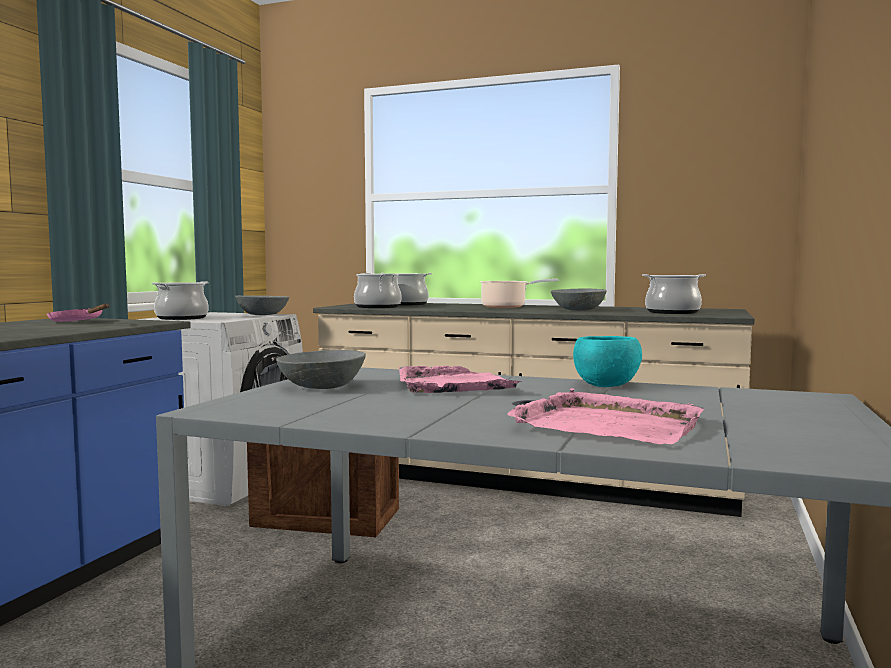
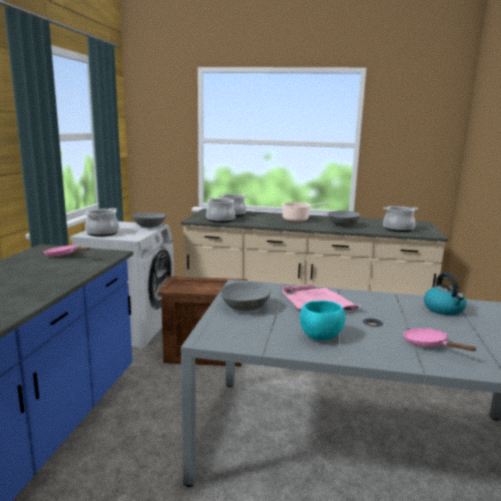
camera: 10 degrees left, 10 degrees up
pink tray [507,388,705,444] -> pink frying pan [403,328,477,351]
turquoise bowl [573,336,642,387] -> turquoise bowl moved to [300,300,345,340]
none -> kettle [424,273,467,315]

